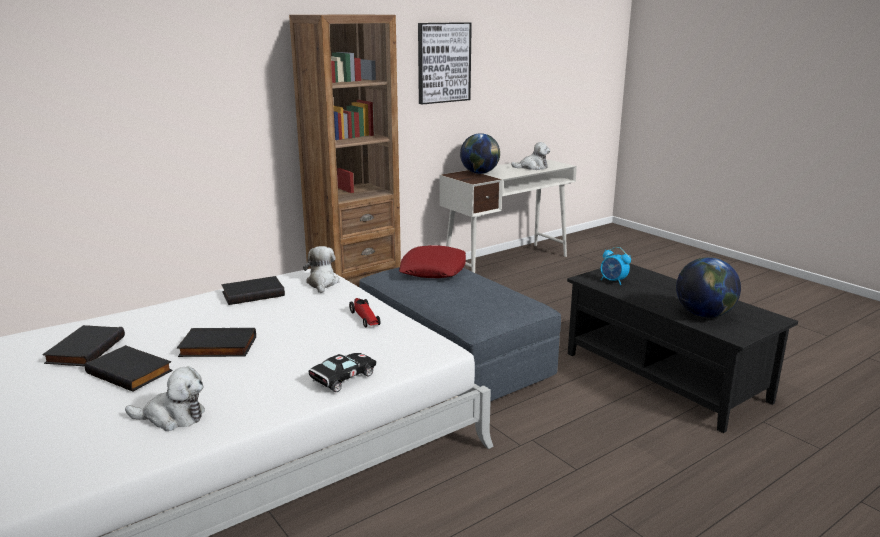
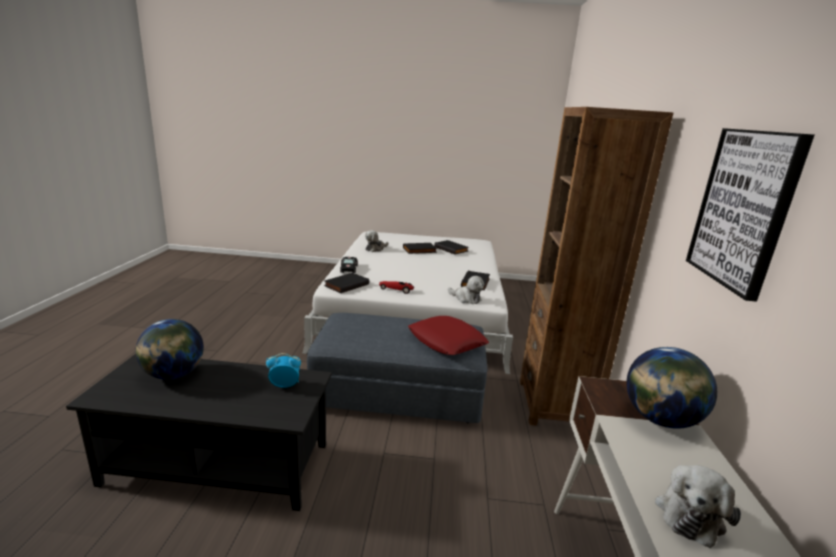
camera: 130 degrees right, 0 degrees up
black book [177,328,256,357] -> black book moved to [324,273,369,293]

